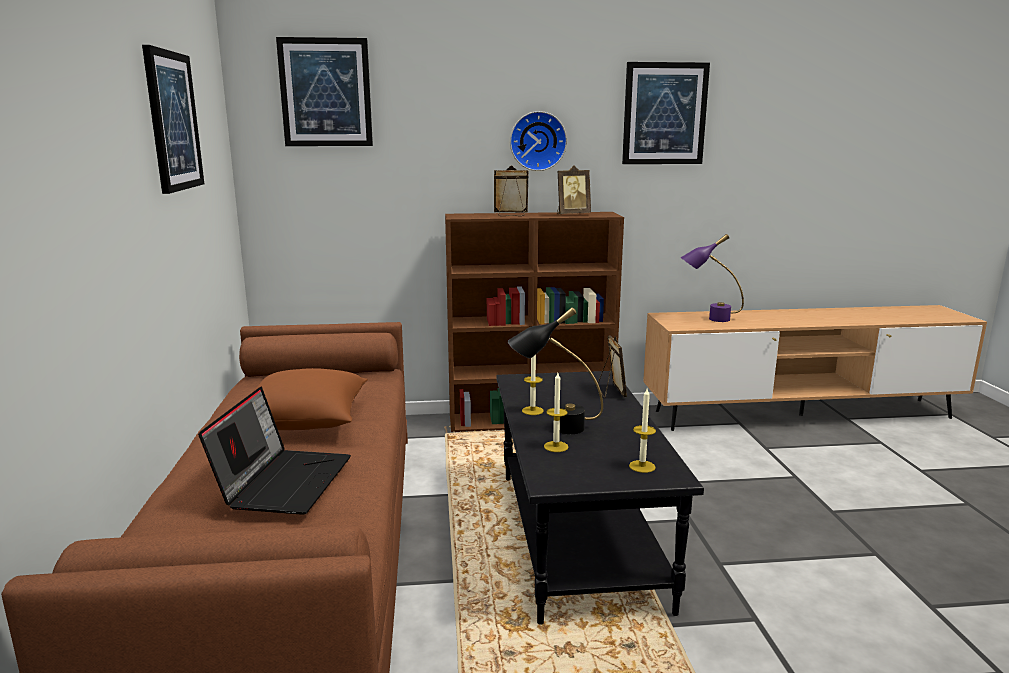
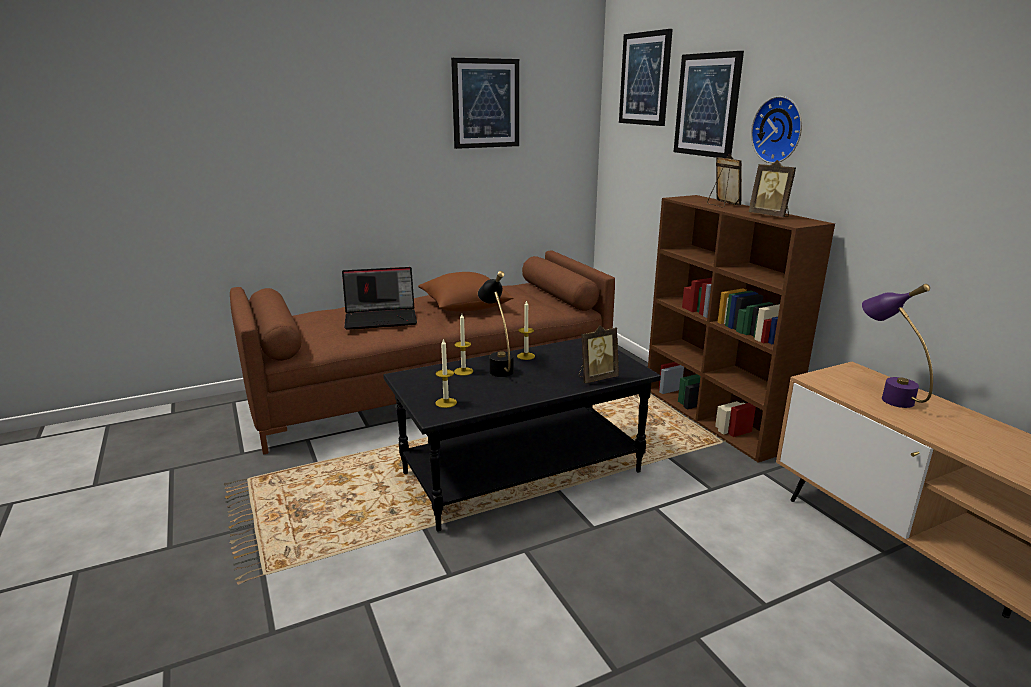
camera: 70 degrees right, 5 degrees up
picture [622,62,710,164] -> picture moved to [674,51,744,158]

